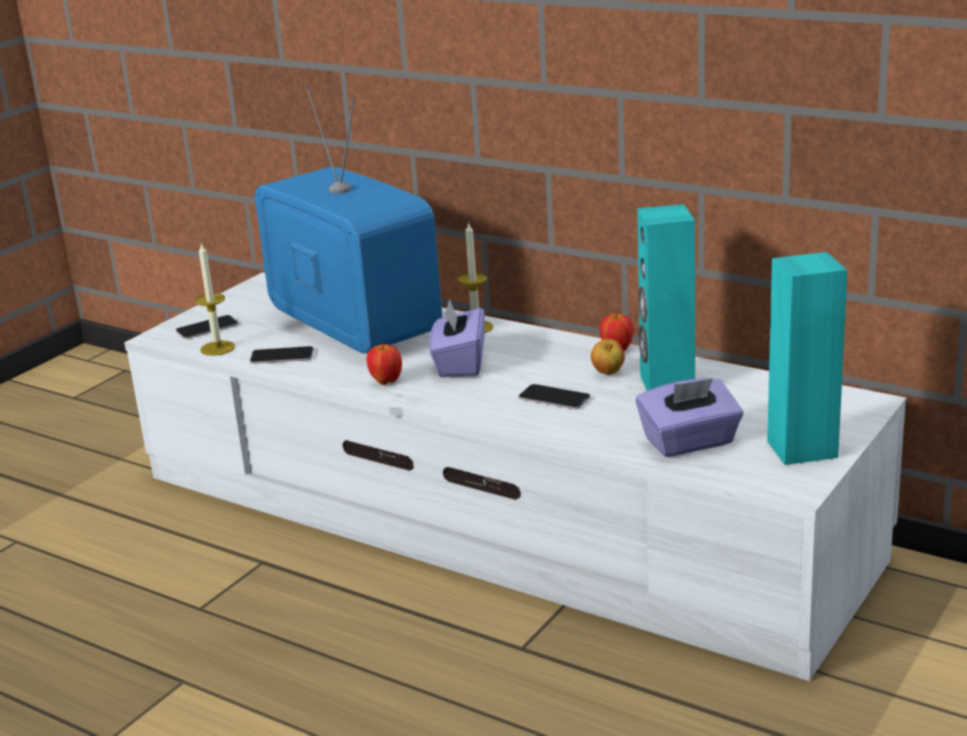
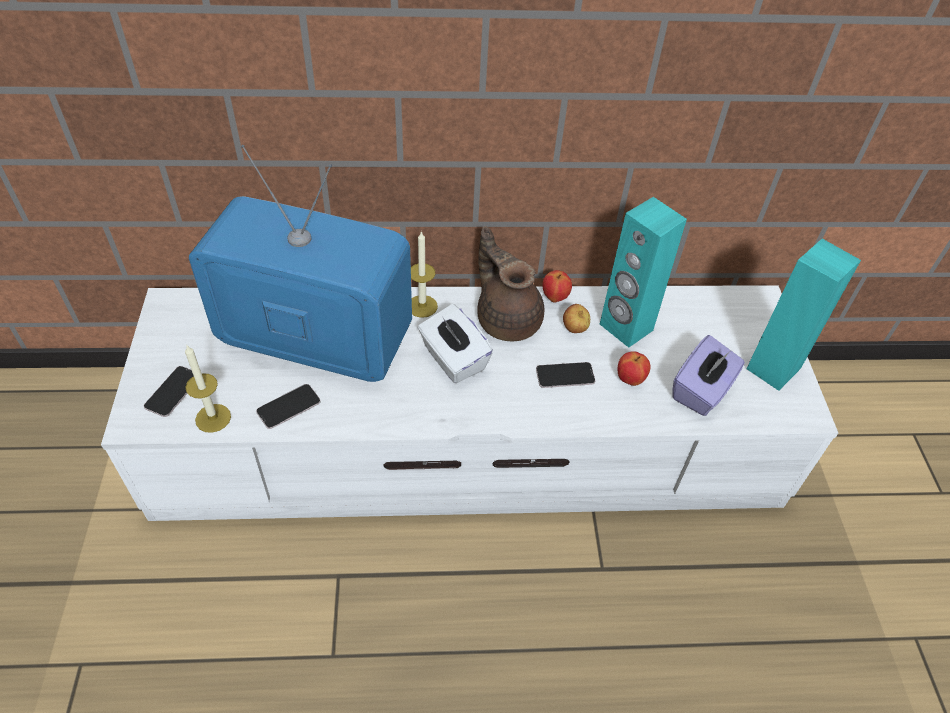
camera: 40 degrees left, 25 degrees up
apple [367,343,402,385] -> apple moved to [618,351,651,386]
purple tissue box [429,299,485,377] -> white tissue box [418,304,493,383]
none -> brown teapot [477,226,544,341]

